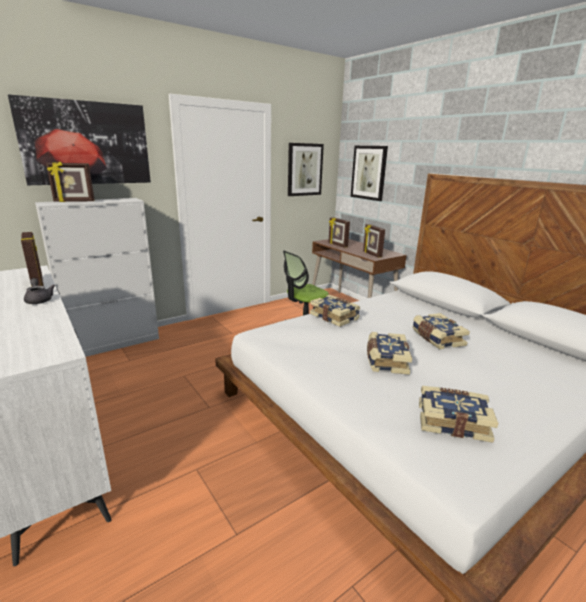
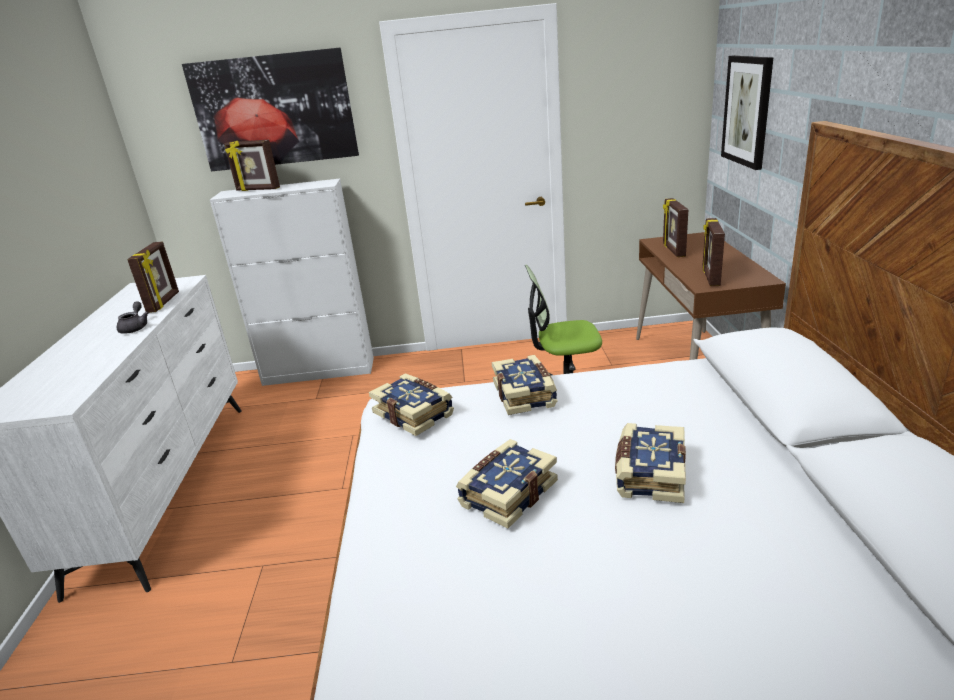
camera: 35 degrees right, 5 degrees up
picture [288,143,324,196] -> none
book [419,386,498,443] -> book moved to [369,373,454,436]

